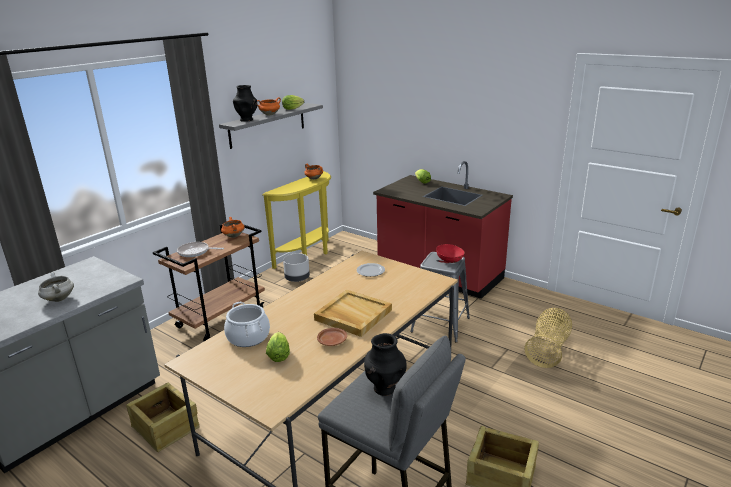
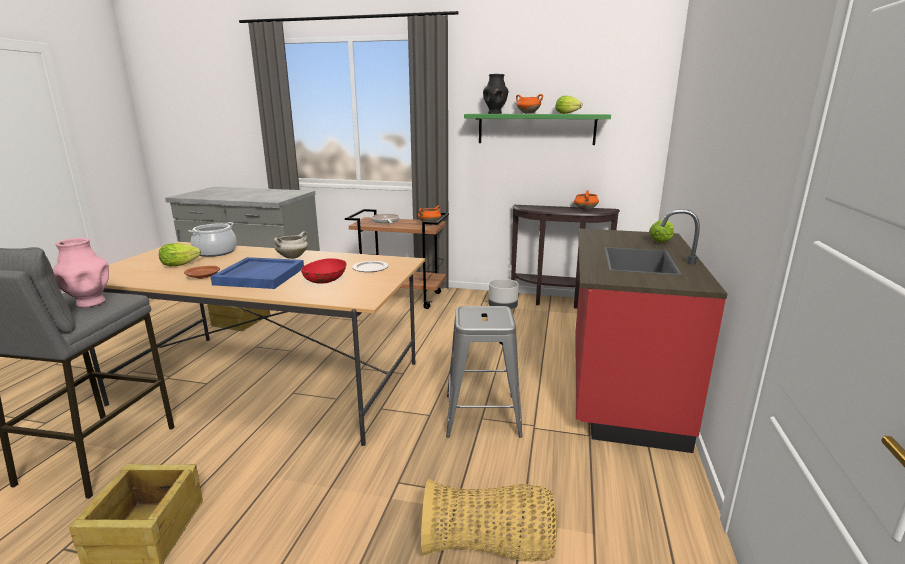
camera: 65 degrees right, 5 degrees down
white cooking pot [38,272,74,302] -> white cooking pot moved to [274,231,308,259]
grey shelf [219,103,323,149] -> green shelf [464,114,611,145]
yellow console table [263,171,331,269] -> brown console table [511,205,620,309]
beige tray [314,290,392,337] -> blue tray [210,257,304,289]
black vase [364,333,407,396] -> pink vase [53,238,109,308]
red bowl [436,244,465,263] -> red bowl moved to [301,258,347,284]

